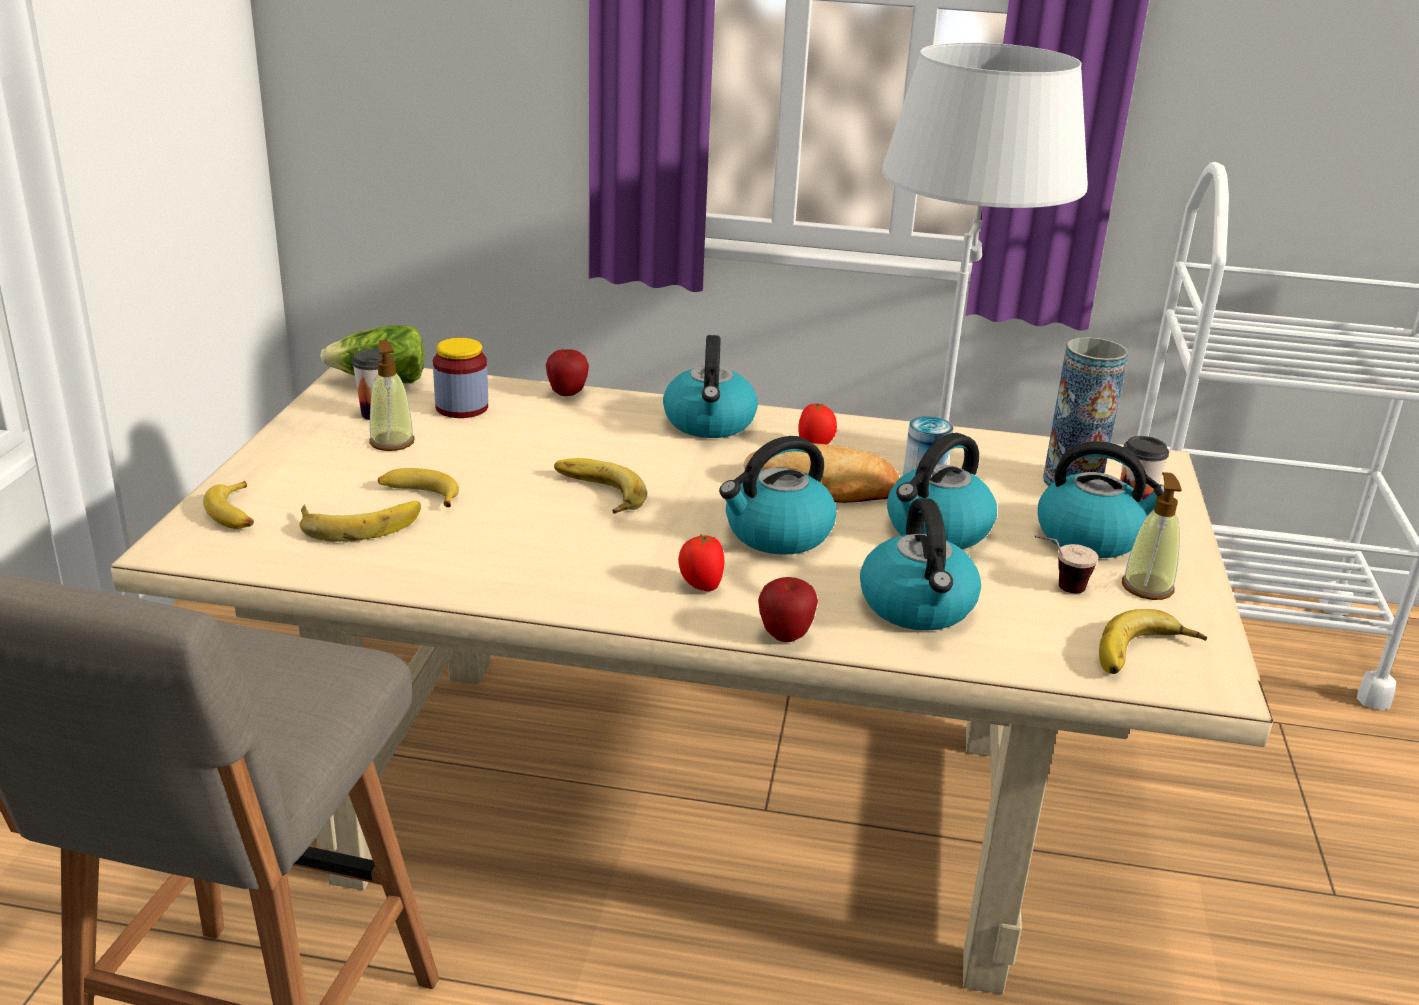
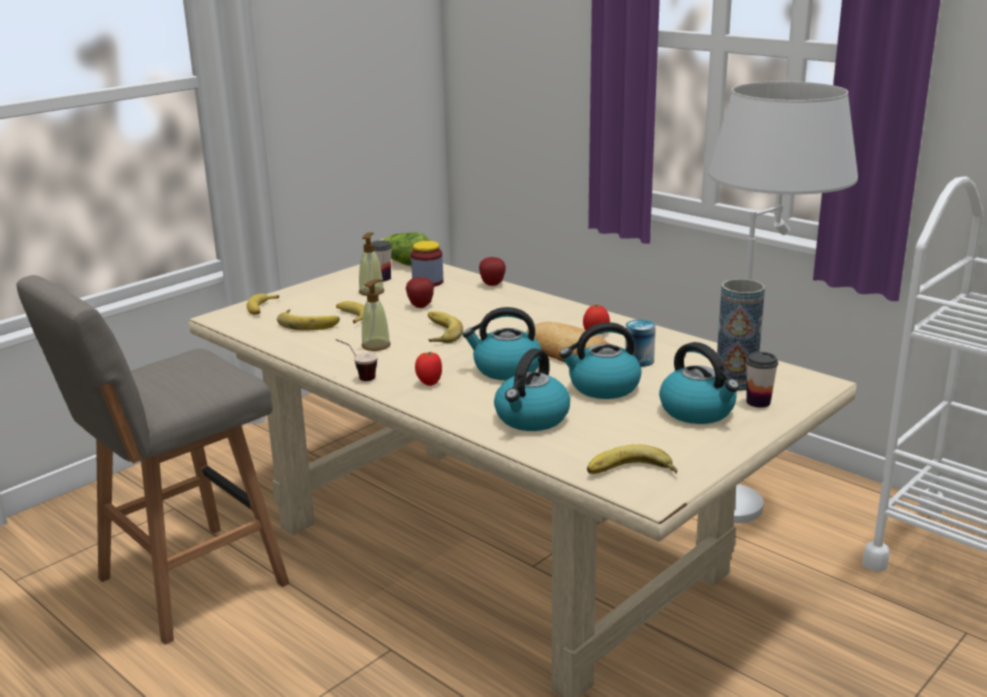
camera: 35 degrees right, 5 degrees down
kettle [663,335,758,438] -> none
apple [758,577,818,642] -> apple moved to [406,277,434,308]
cup [1035,535,1099,594] -> cup moved to [336,339,378,381]
soap dispenser [1122,472,1182,600] -> soap dispenser moved to [362,279,391,351]

